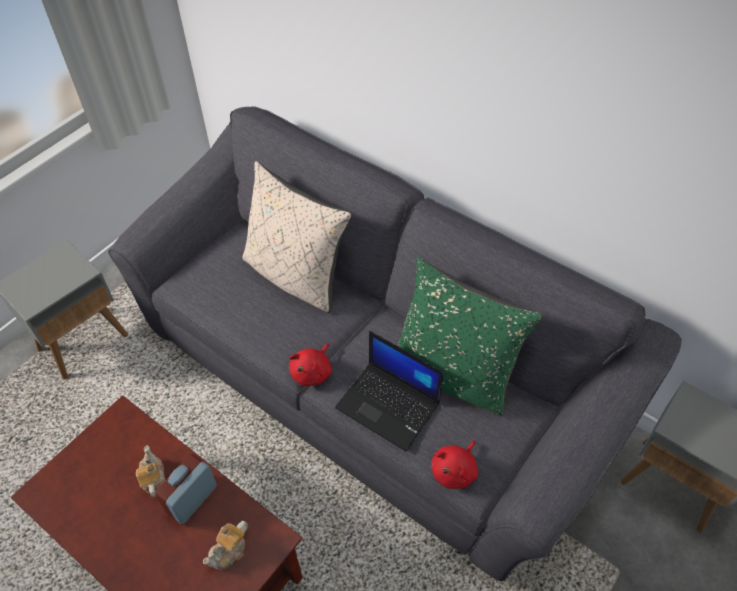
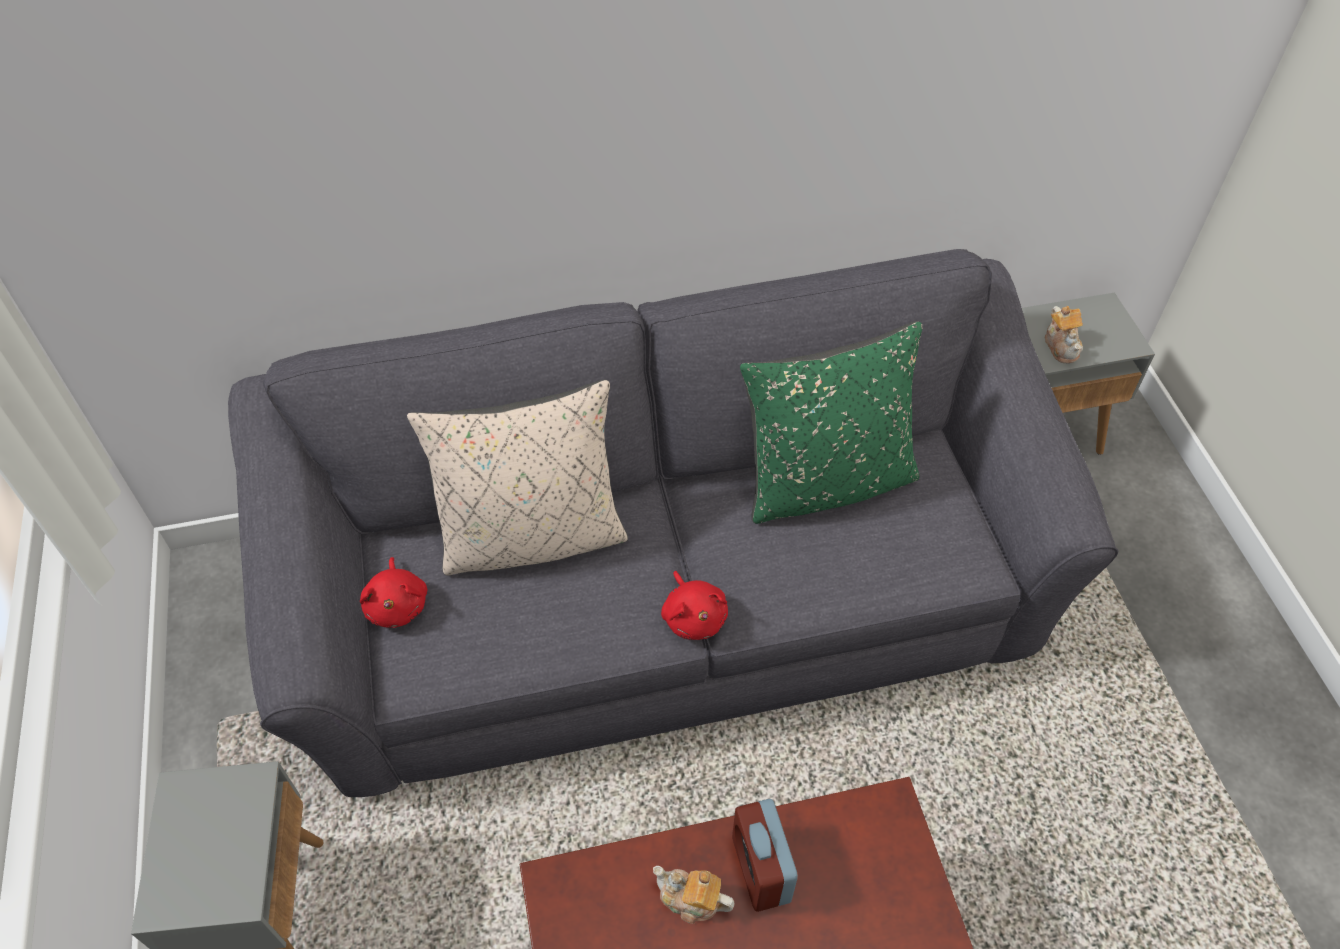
camera: 50 degrees left, 0 degrees up
teapot [203,521,248,570] -> teapot moved to [1045,306,1083,363]
laptop [335,331,444,452] -> none
red plush toy [431,441,478,489] -> red plush toy moved to [360,557,427,628]

